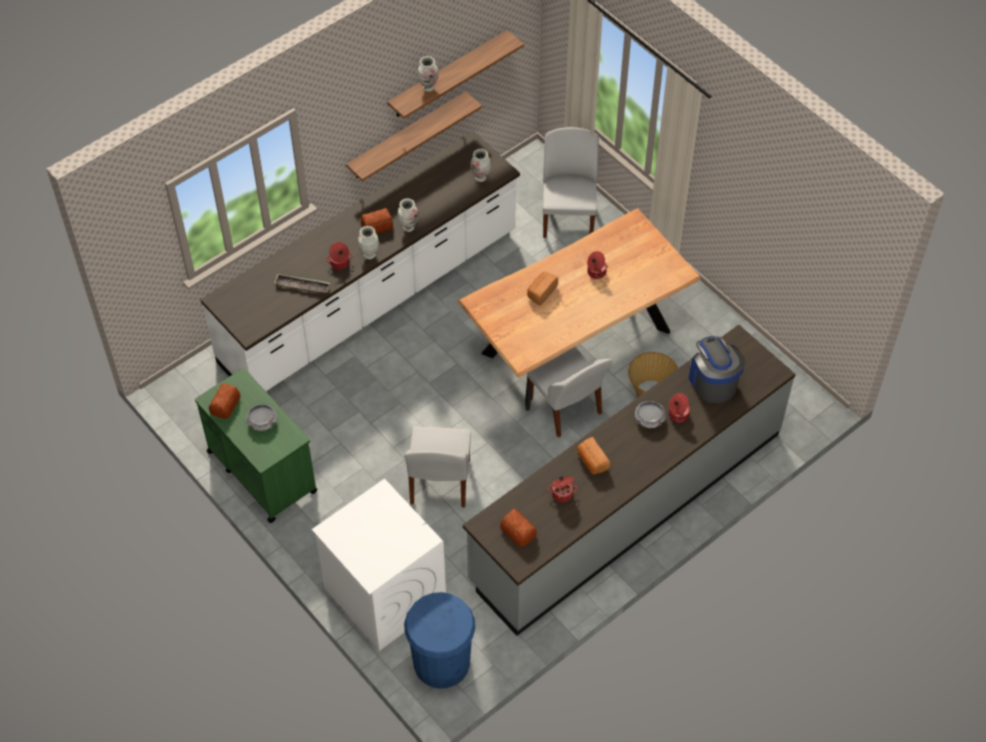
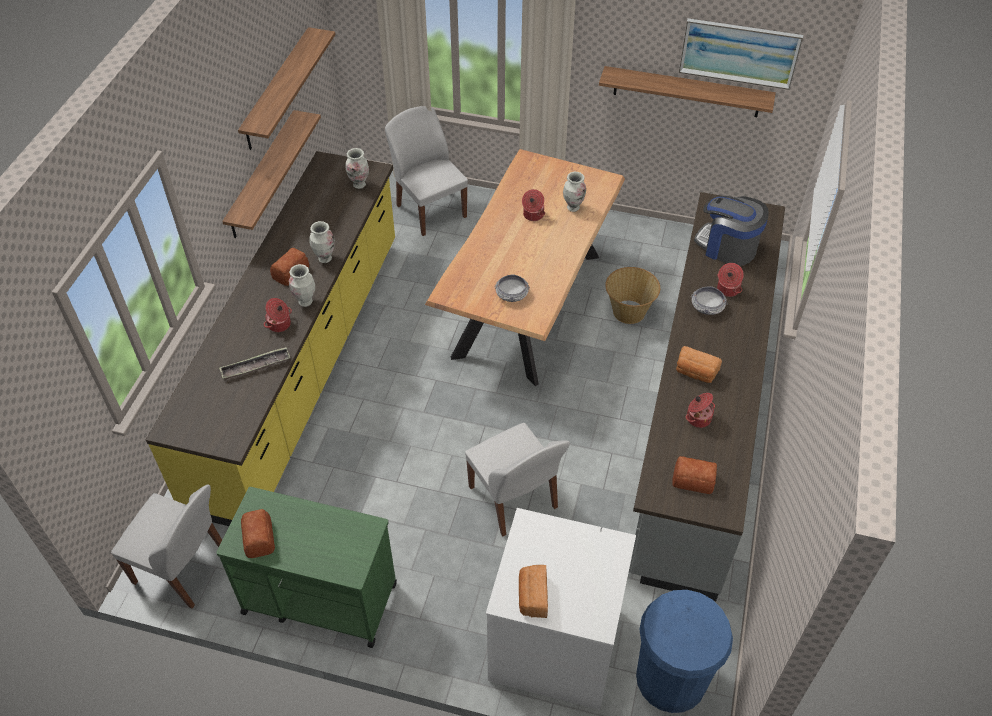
camera: 35 degrees left, 5 degrees down
white counter [200,131,520,391] -> yellow counter [146,151,395,526]
bowl [246,404,277,431] -> bowl moved to [494,274,530,302]
vase [417,56,439,92] -> vase moved to [563,172,586,212]
bread [527,272,558,306] -> bread moved to [519,565,548,618]
white chair [527,347,612,438] -> white chair moved to [111,485,222,609]
none -> shelf [599,66,776,117]
none -> picture [679,18,803,90]

